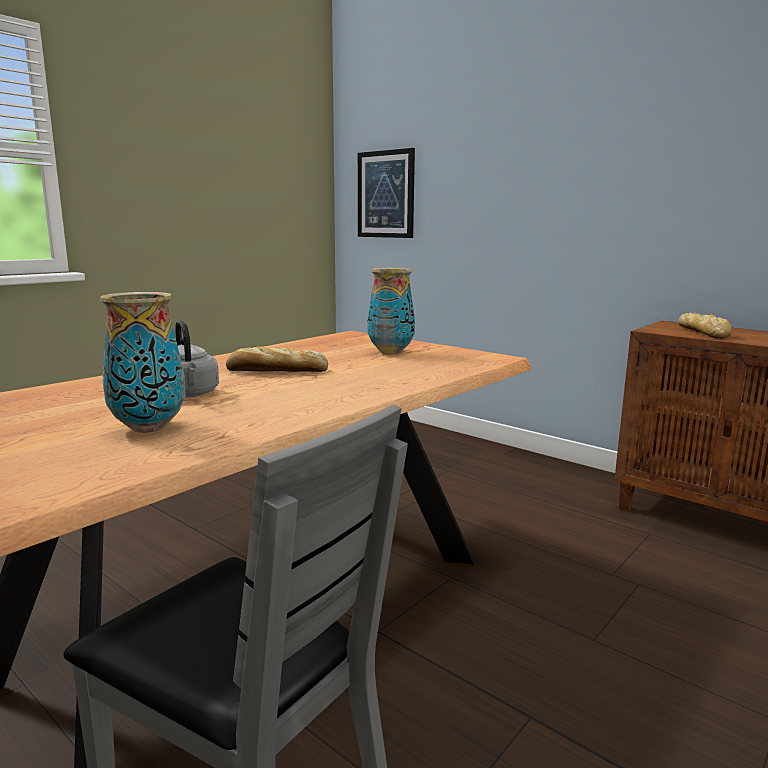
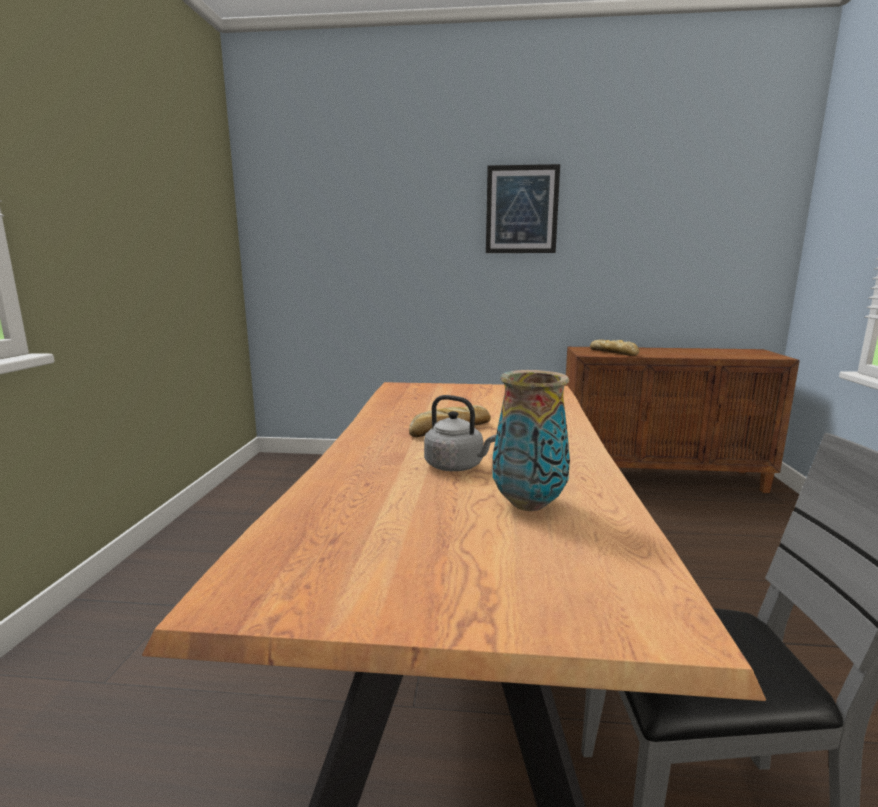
camera: 35 degrees left, 0 degrees up
picture [358,148,415,238] -> picture moved to [486,164,560,253]
vase [368,268,415,354] -> none

